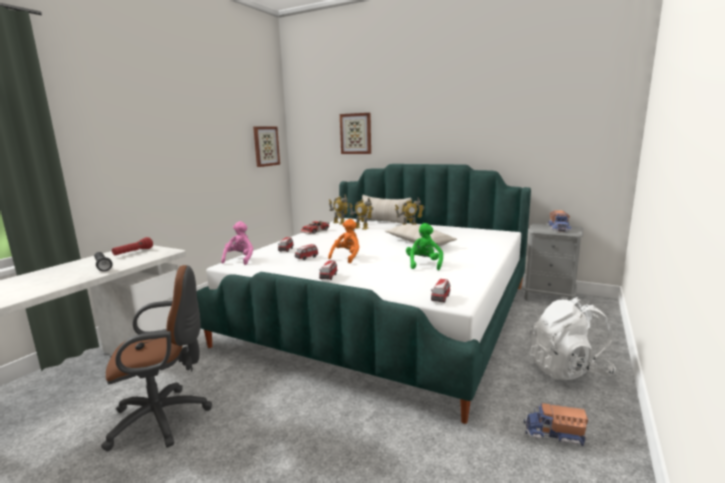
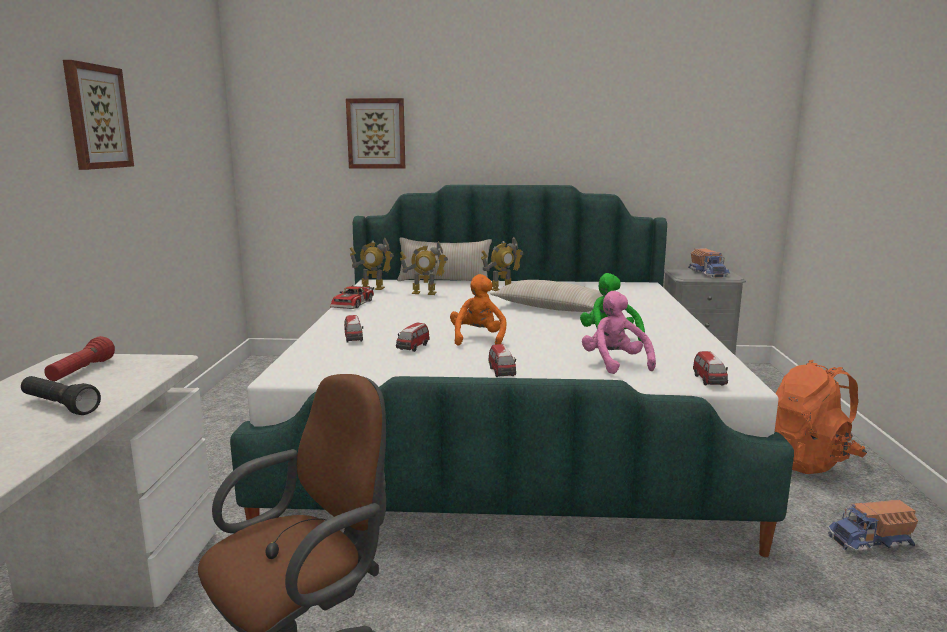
camera: 25 degrees left, 0 degrees up
pink plush toy [221,221,253,265] -> pink plush toy moved to [582,291,656,374]
picture [253,127,280,167] -> picture moved to [63,60,134,170]
white backpack [530,297,616,380] -> orange backpack [775,360,867,474]

